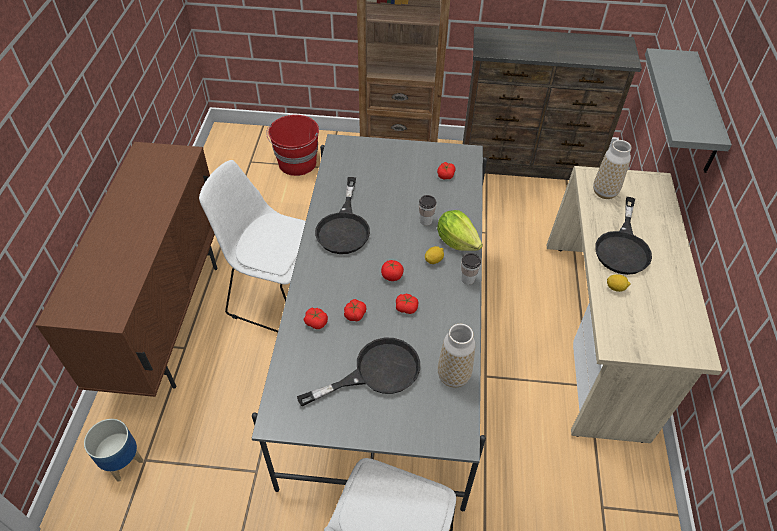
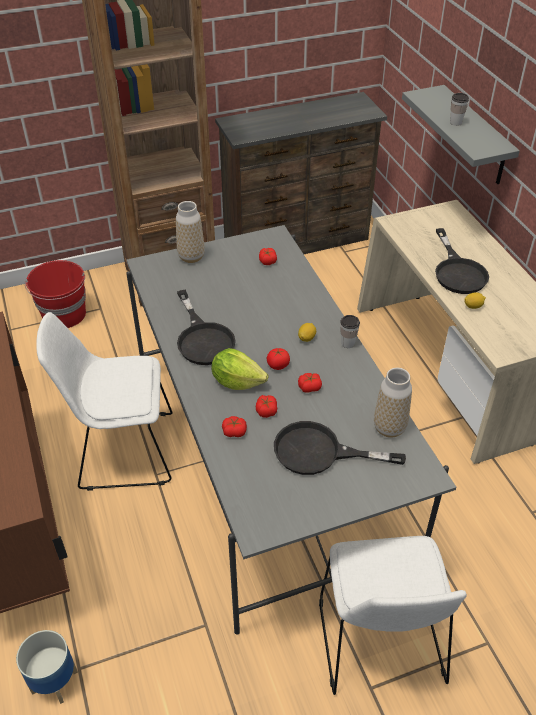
camera: 25 degrees left, 5 degrees down
black frying pan [297,337,420,406] -> black frying pan turned 120 degrees counterclockwise [274,421,406,475]
cup [419,195,436,226] -> cup moved to [450,93,469,126]
lettuce [437,210,483,251] -> lettuce moved to [212,348,269,390]
vase [593,140,632,199] -> vase moved to [176,201,204,263]

